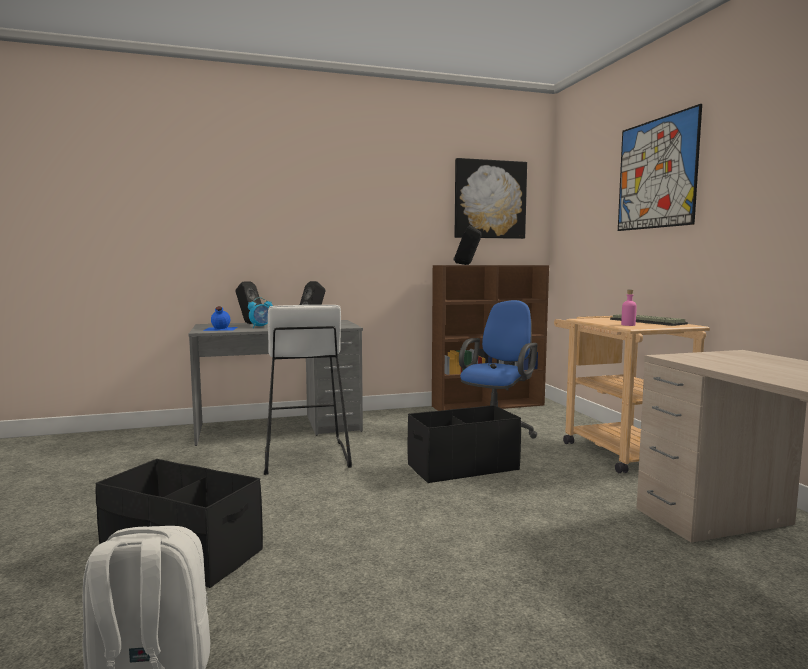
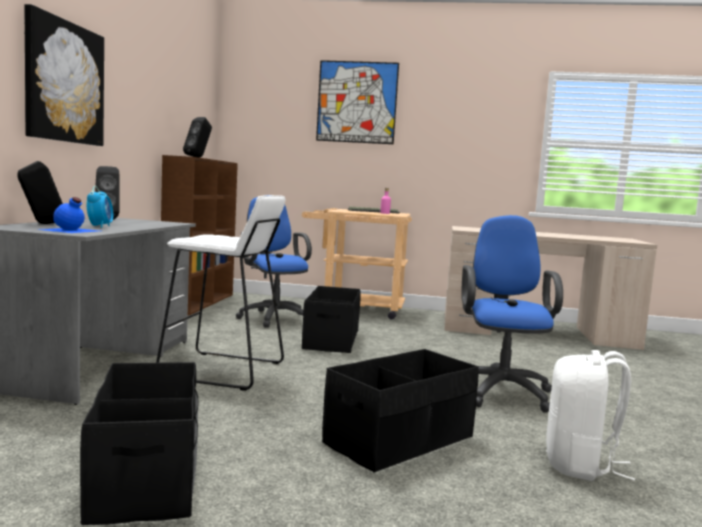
camera: 65 degrees left, 0 degrees up
picture [455,158,527,239] -> picture moved to [24,4,104,146]
none -> black storage box [80,362,198,525]
none -> blue office chair [461,215,563,412]

